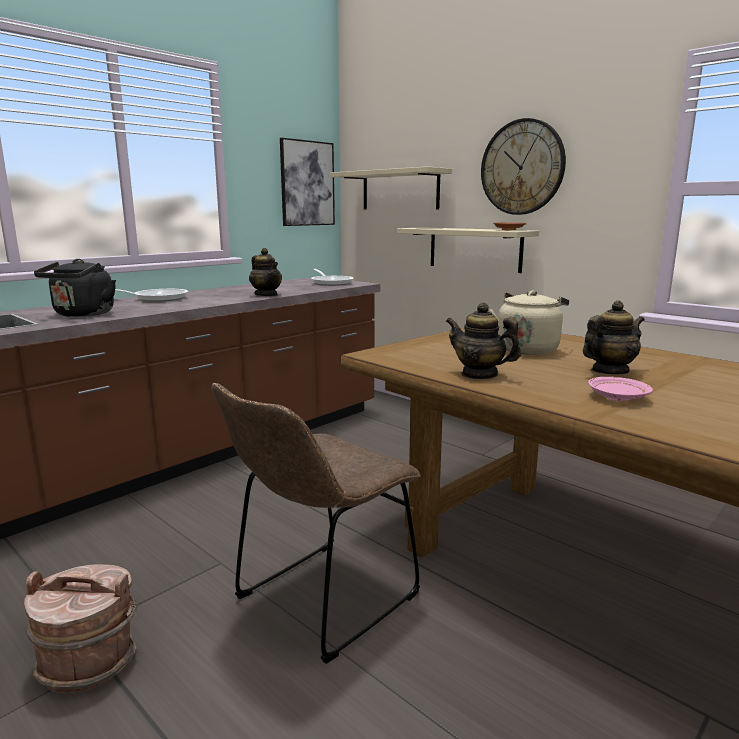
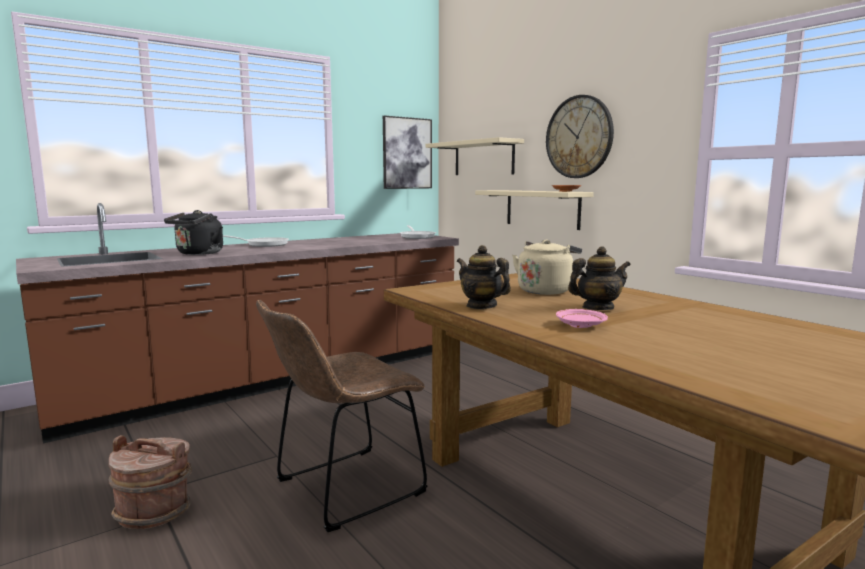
camera: 10 degrees right, 5 degrees down
teapot [249,248,282,296] -> none

